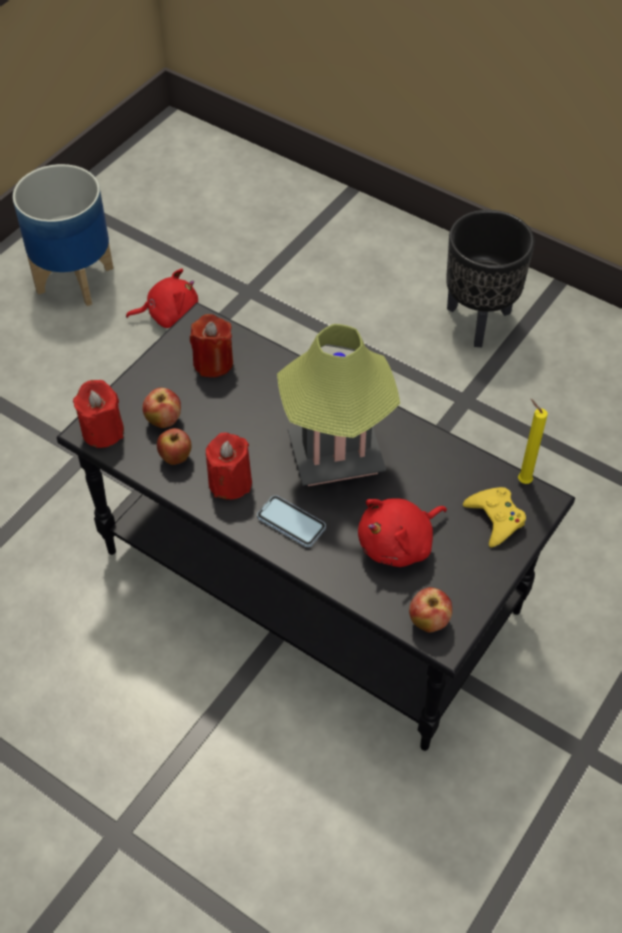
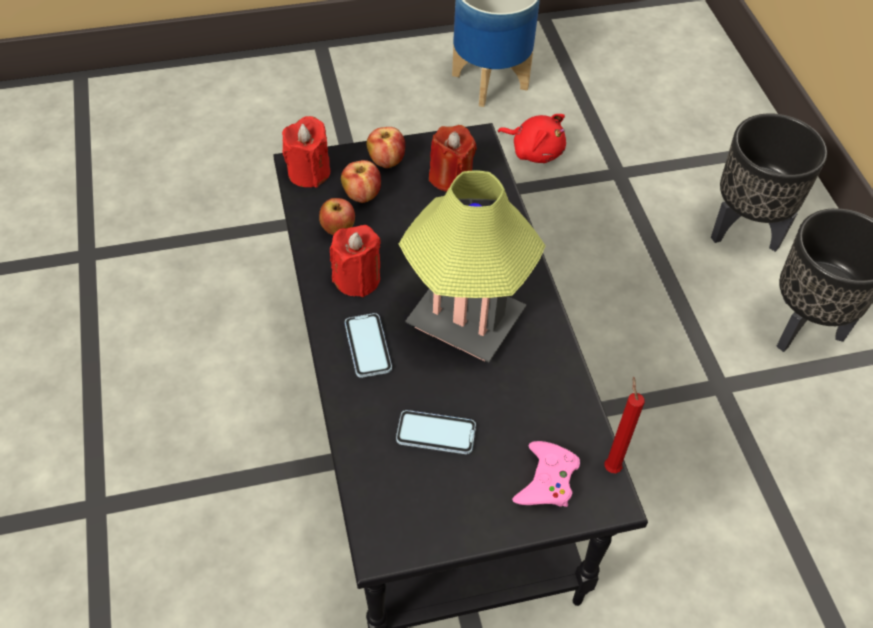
camera: 40 degrees right, 0 degrees up
red plush toy [358,498,447,567] -> phone [396,410,476,454]
apple [409,587,452,633] -> apple moved to [367,127,406,168]
yellow game controller [463,487,526,547] -> pink game controller [512,441,580,507]
yellow candle [518,399,548,484] -> red candle [604,376,645,473]
none -> black planter [711,113,827,252]

